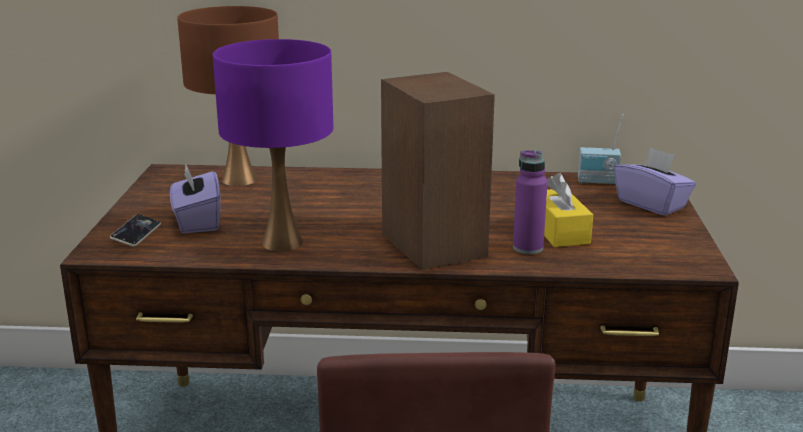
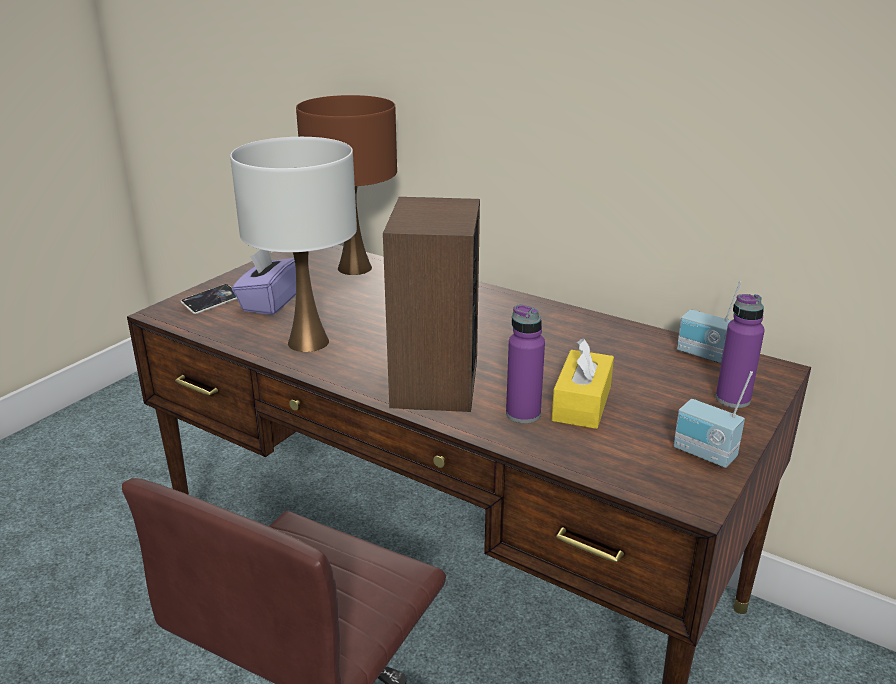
camera: 30 degrees right, 5 degrees up
purple table lamp [213,39,333,251] -> white table lamp [230,137,357,352]
purple tissue box [614,147,696,216] -> purple bottle [716,294,765,408]
none -> radio [673,371,753,468]

